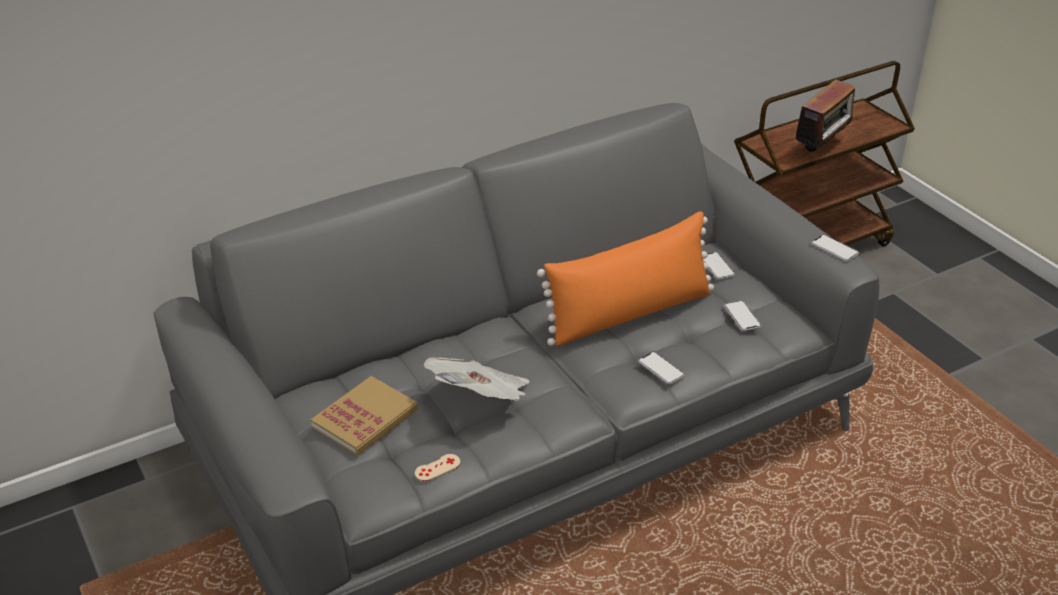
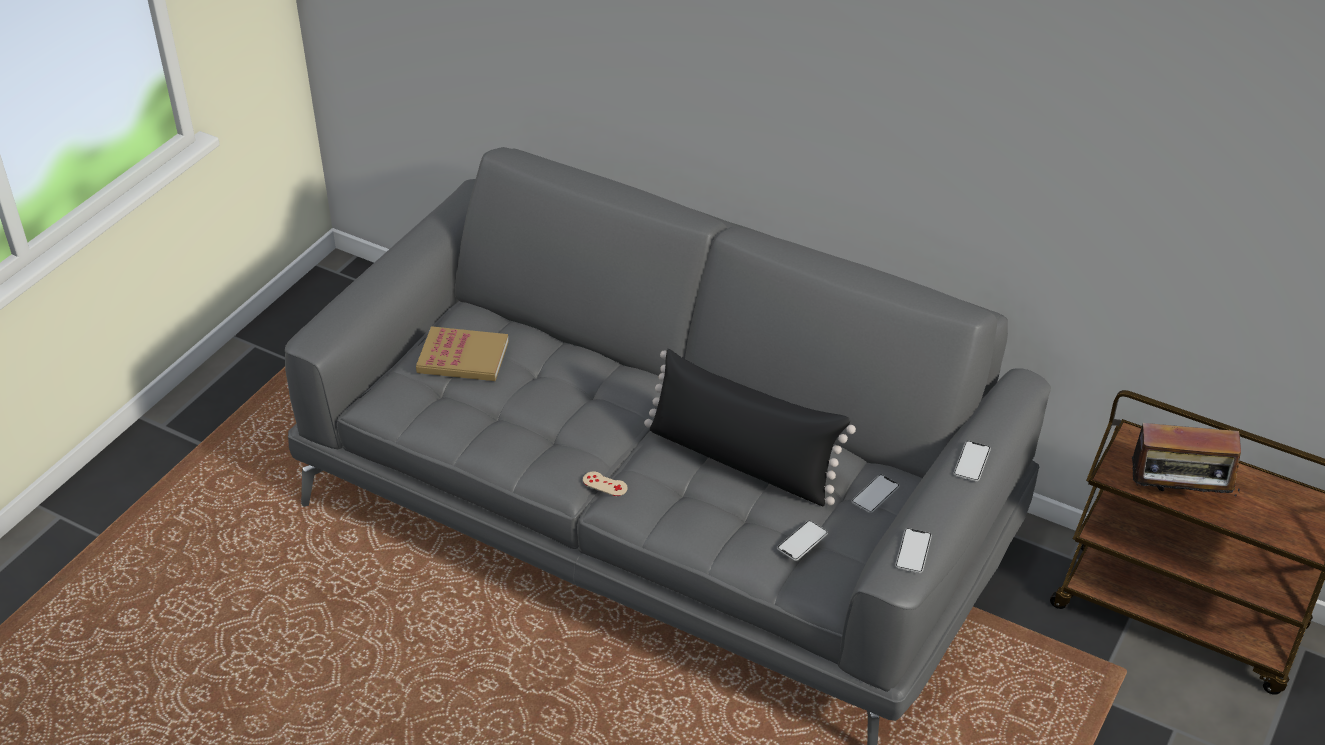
camera: 60 degrees right, 5 degrees up
beige game controller [415,454,460,481] -> beige game controller moved to [583,472,628,496]
newspaper [424,357,530,401] -> none
orange pillow [537,211,714,346] -> black pillow [644,349,856,506]
phone [638,351,685,384] -> phone moved to [953,441,991,482]

